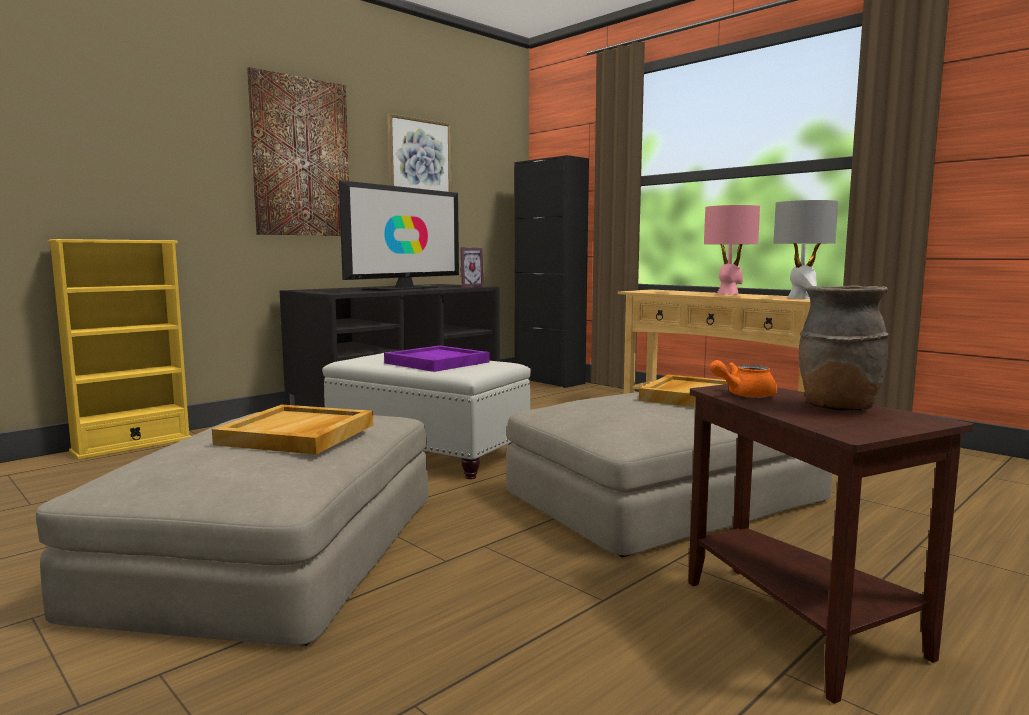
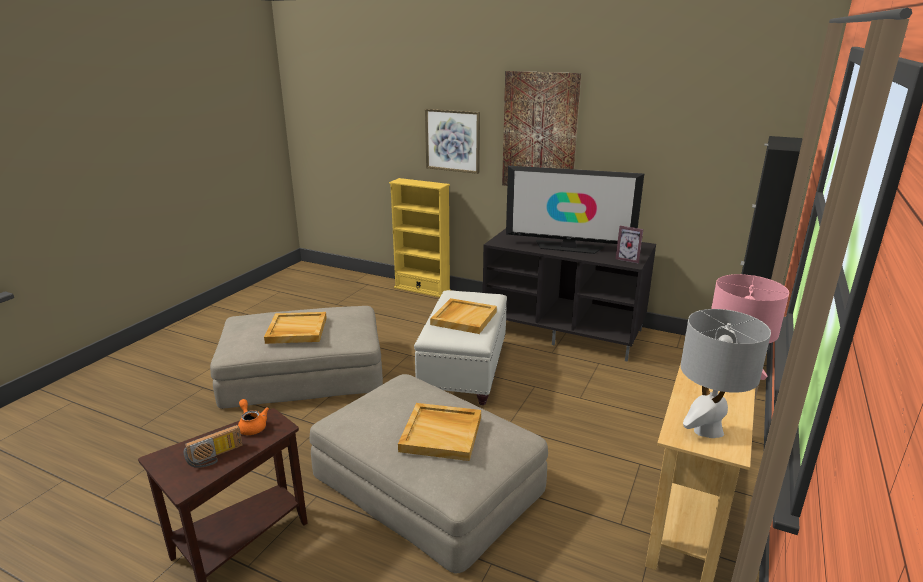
camera: 70 degrees right, 15 degrees up
purple tray [384,345,490,372] -> beige tray [430,298,497,334]
picture [387,114,452,192] -> picture moved to [425,109,480,174]
brown vase [799,285,889,411] -> radio [184,425,243,468]

